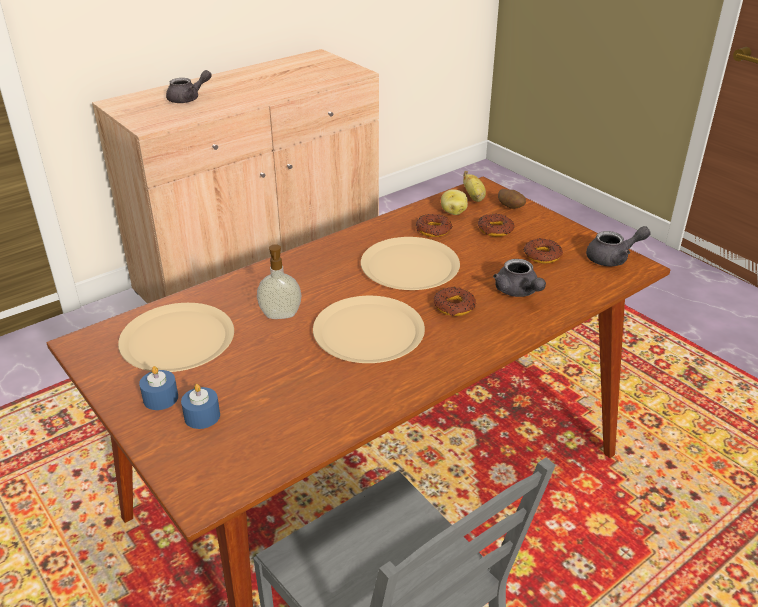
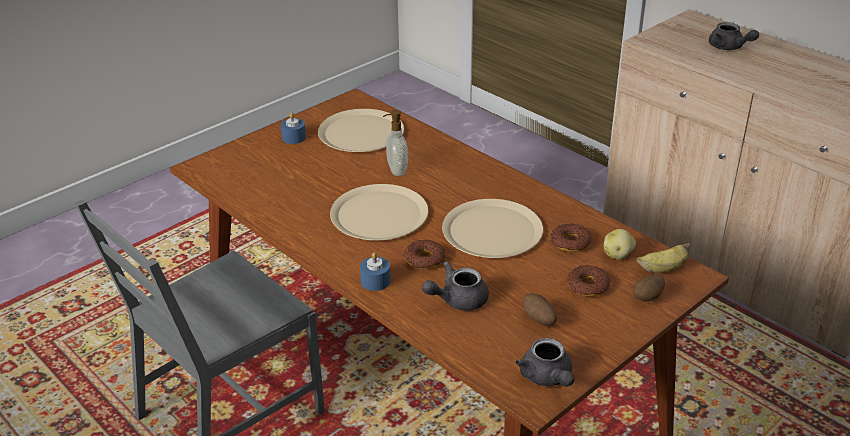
camera: 85 degrees right, 0 degrees up
blue candle [181,384,220,429] -> blue candle moved to [360,252,391,291]
donut [524,238,563,264] -> potato [523,293,557,326]

